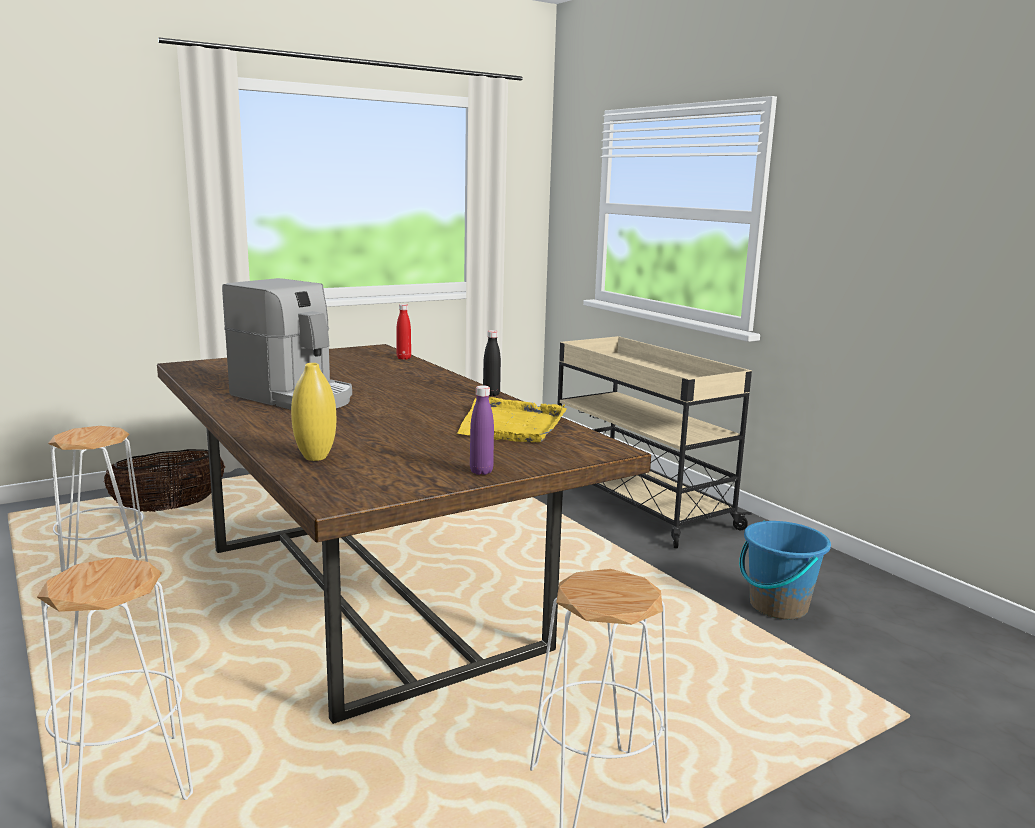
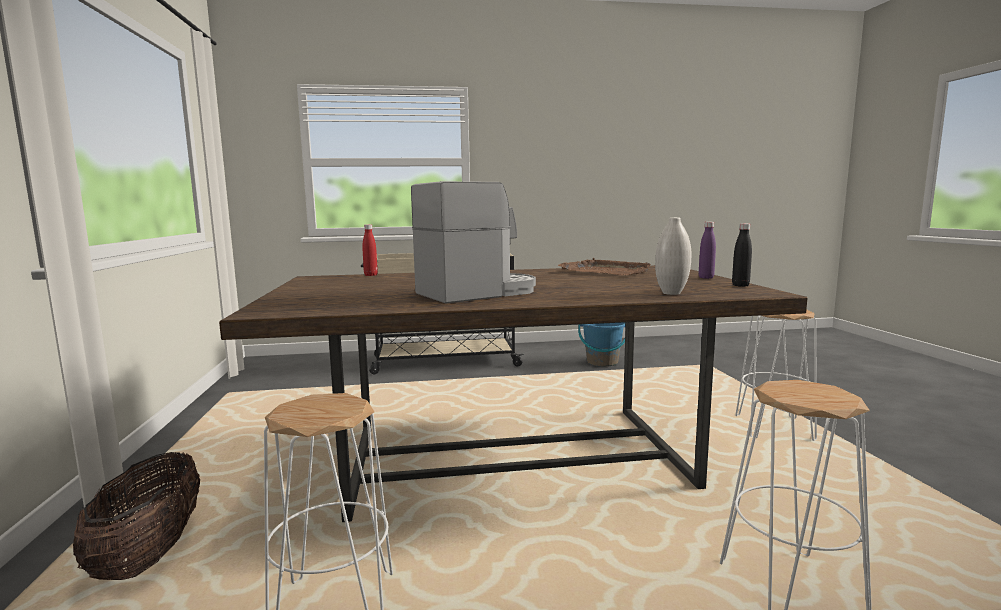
camera: 65 degrees left, 5 degrees down
yellow vase [291,363,336,461] -> white vase [655,217,691,295]
yellow tray [457,397,567,442] -> brown tray [558,258,651,275]
black bottle [483,330,501,396] -> black bottle moved to [732,223,752,287]

